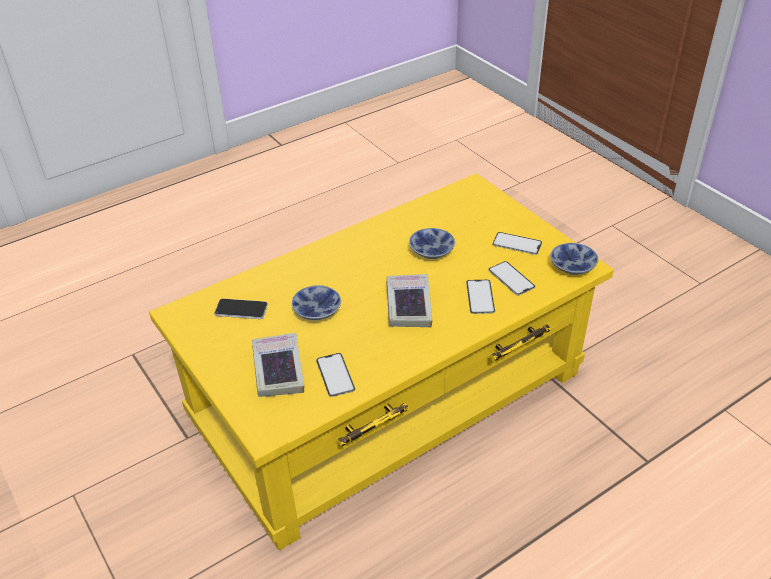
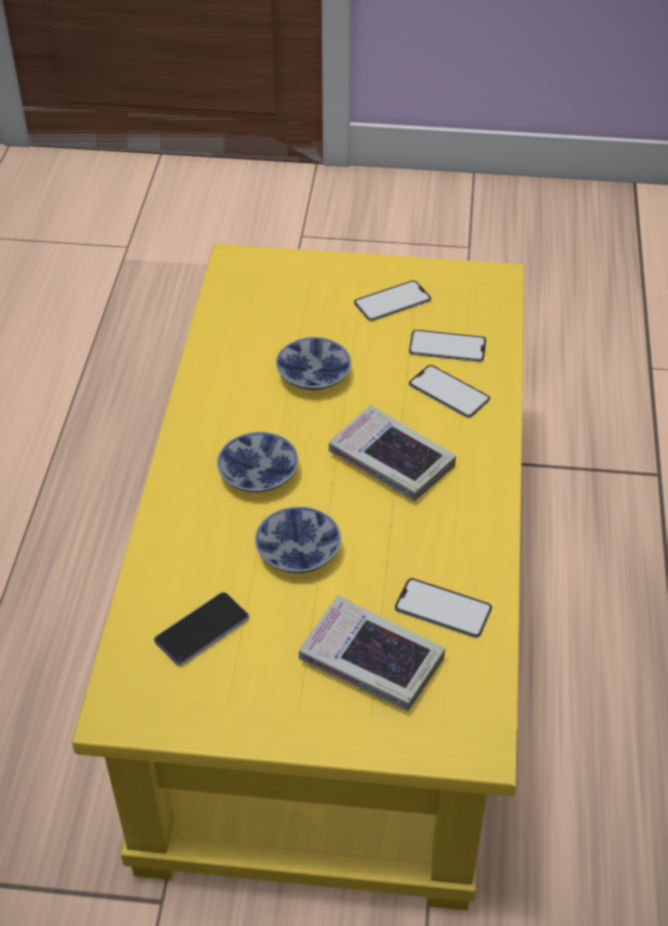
camera: 50 degrees left, 5 degrees up
bowl [550,243,598,275] -> bowl moved to [217,432,298,493]

